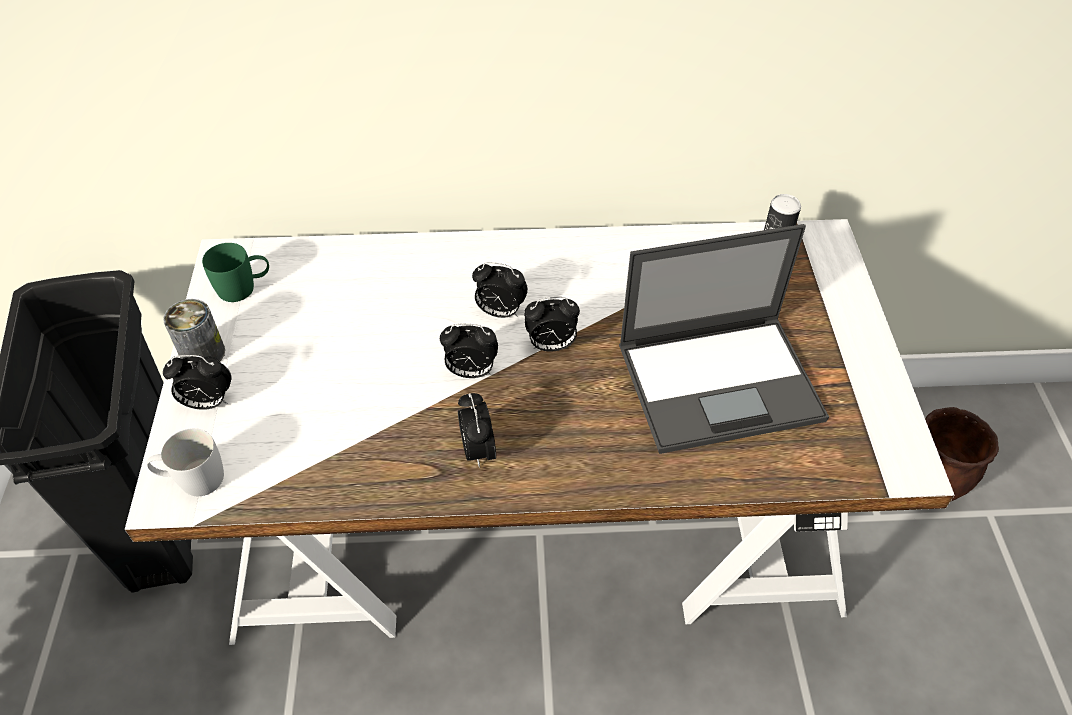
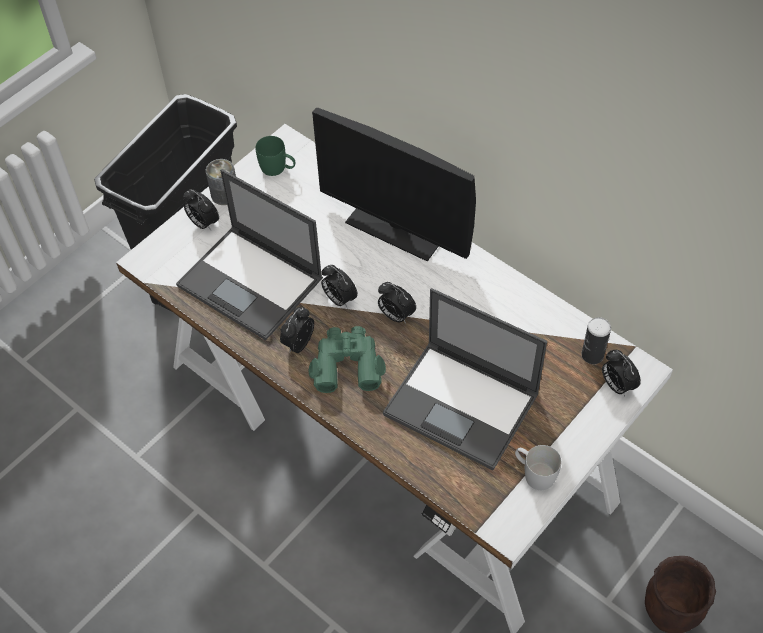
camera: 45 degrees right, 5 degrees up
white mug [147,428,224,496] -> white mug moved to [515,445,561,490]
alarm clock [472,262,528,318] -> alarm clock moved to [602,350,641,397]
none -> laptop [176,169,323,341]
none -> green binoculars [309,326,386,393]
none -> monitor [312,108,476,261]

